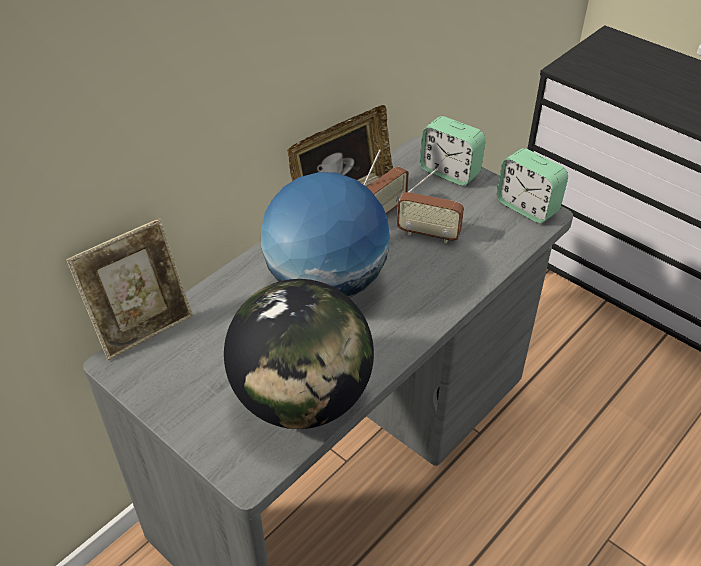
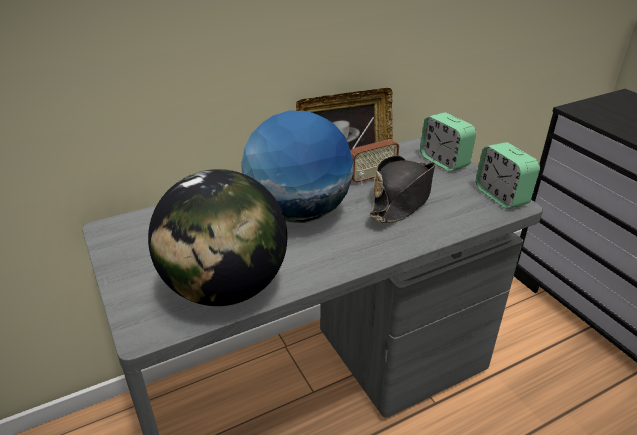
camera: 20 degrees right, 10 degrees down
picture frame [66,218,193,360] -> none
radio [397,168,464,243] -> black hat [369,155,435,223]

